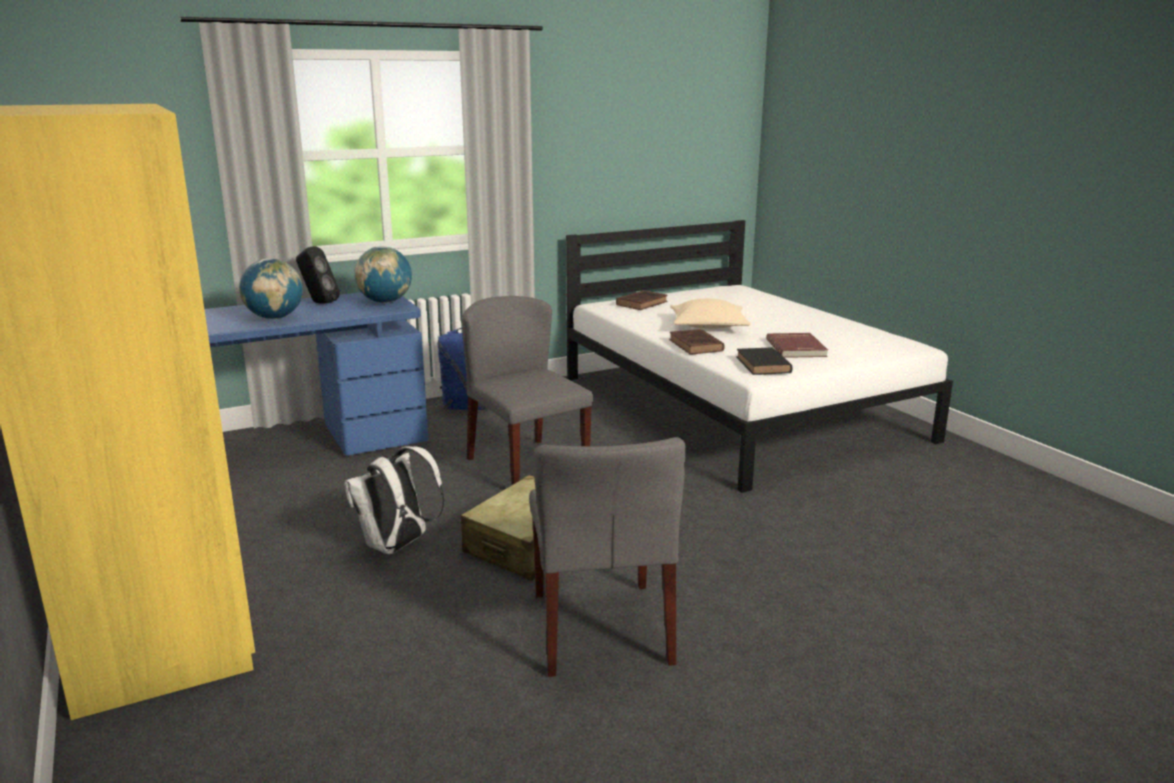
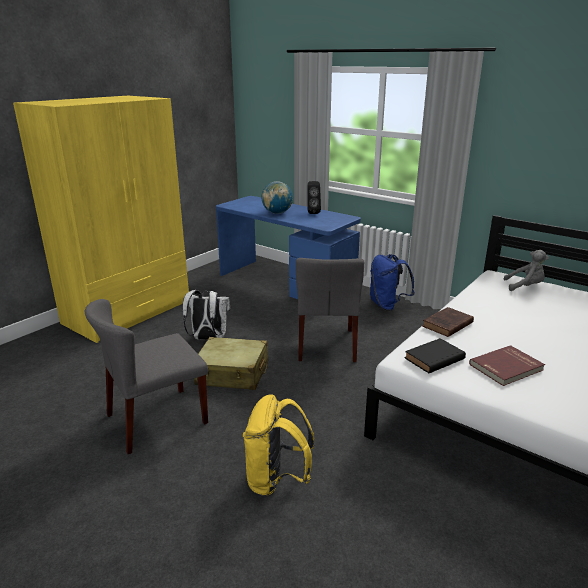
camera: 65 degrees right, 5 degrees up
globe [354,246,412,303] -> none
grey chair [462,296,593,485] -> grey chair turned 150 degrees clockwise [296,258,364,362]
brown book [616,290,668,310] -> grey plush toy [504,250,549,291]
beige pillow [670,299,751,329] -> none
none -> yellow backpack [243,394,314,497]

